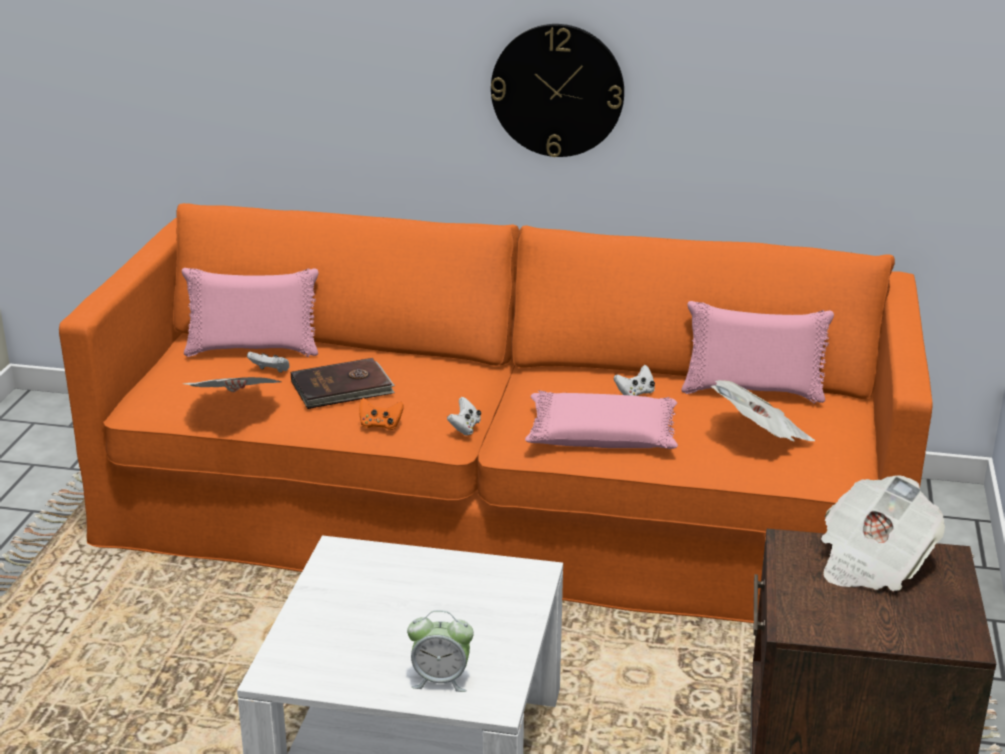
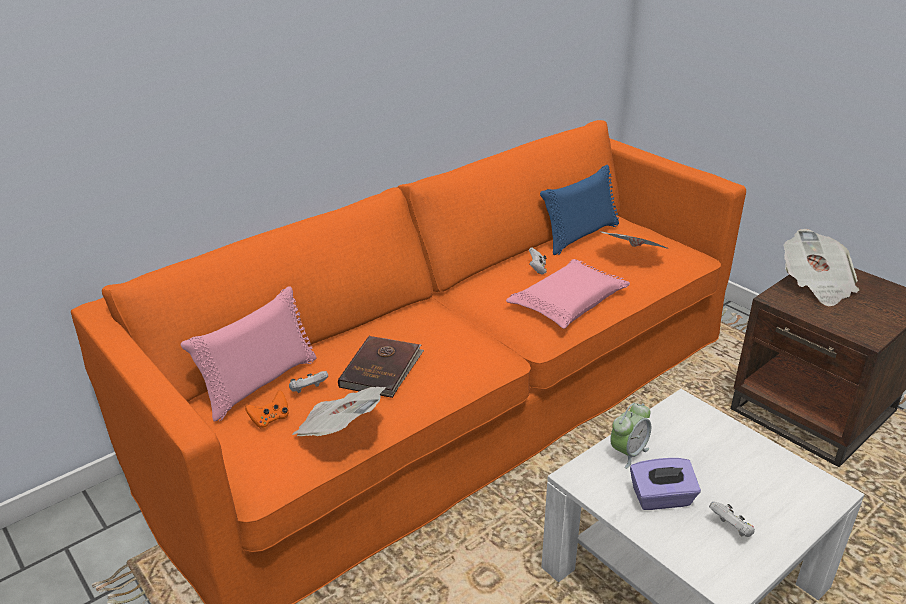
camera: 50 degrees left, 5 degrees up
orange game controller [359,398,404,430] -> orange game controller moved to [245,390,289,429]
alarm clock [407,610,474,692] -> alarm clock moved to [610,403,651,469]
white game controller [447,397,481,436] -> white game controller moved to [709,501,755,537]
wall clock [491,24,624,157] -> none
pink pillow [681,301,834,403] -> blue pillow [540,165,619,255]
none -> purple tissue box [630,458,701,510]

